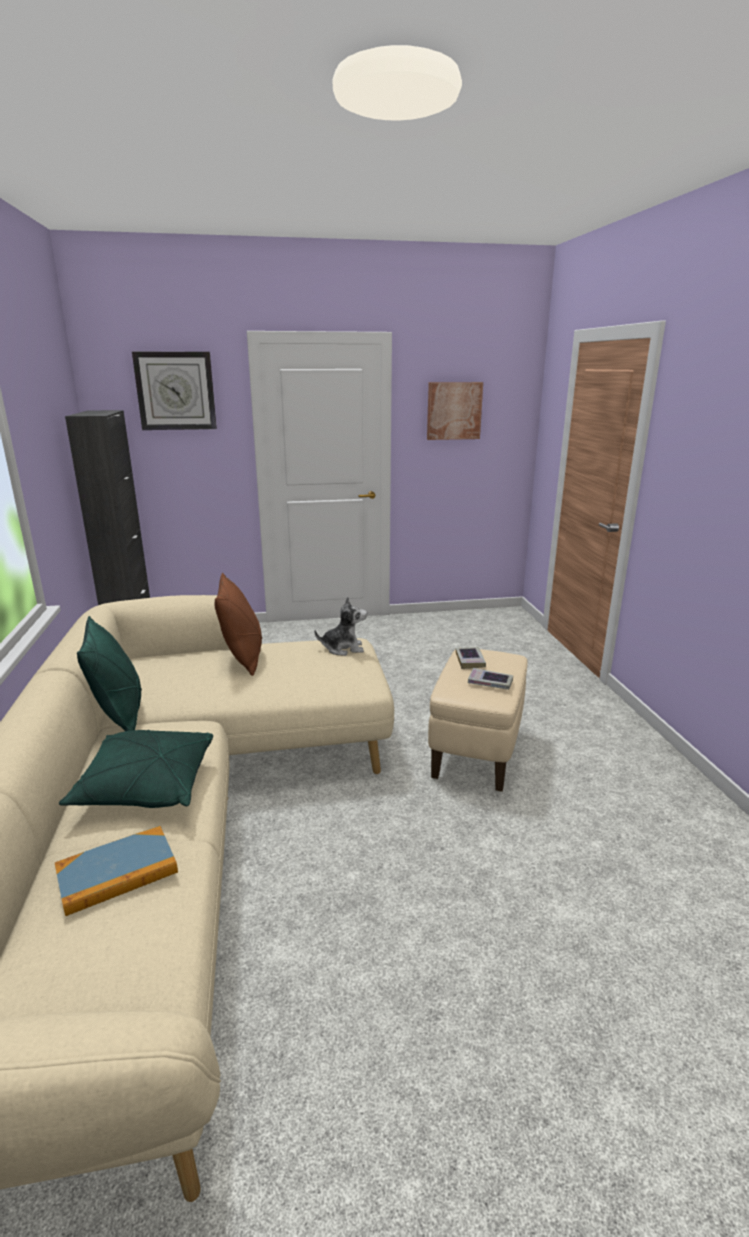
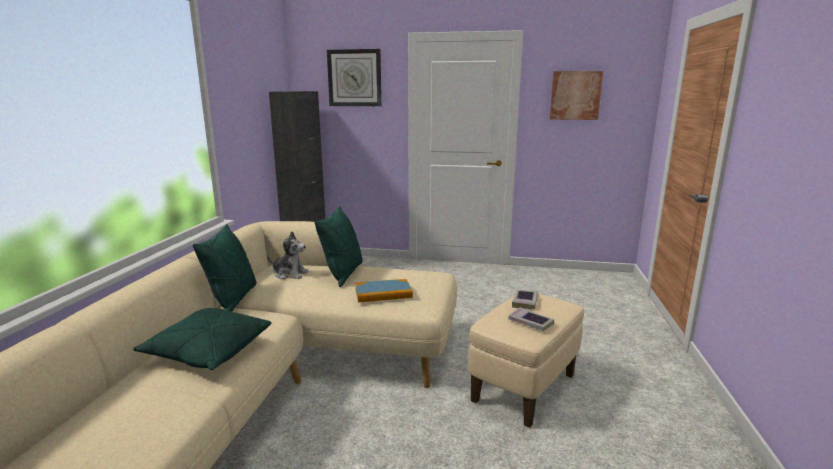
camera: 20 degrees right, 5 degrees down
book [55,826,178,916] -> book moved to [355,279,413,302]
brown pillow [215,573,262,676] -> green pillow [314,206,363,287]
plush toy [314,597,367,656] -> plush toy moved to [267,231,308,279]

